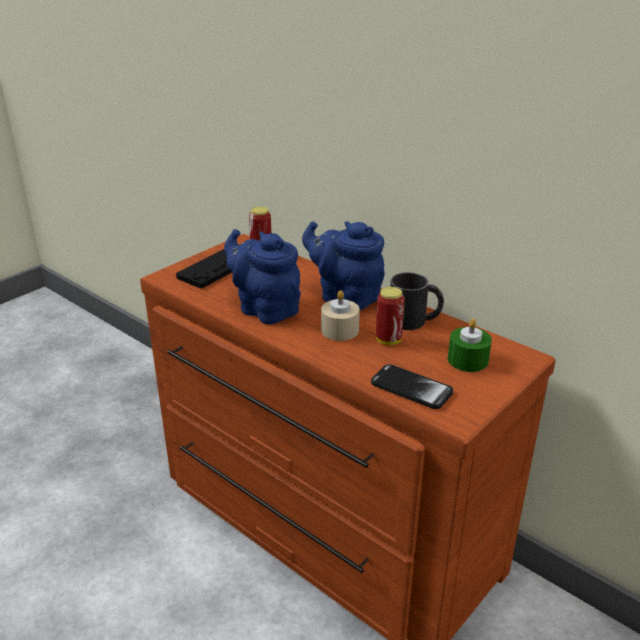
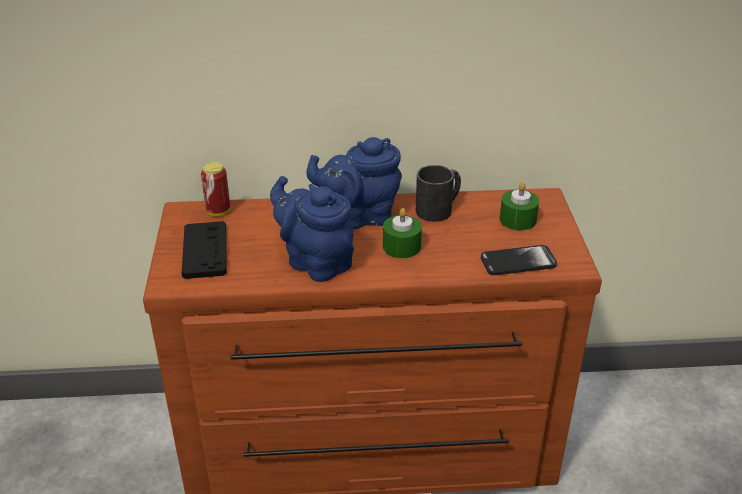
camera: 45 degrees left, 5 degrees up
blue teapot [224,229,301,324] -> blue teapot turned 45 degrees clockwise [270,176,354,282]
beige candle [321,290,360,341] -> green candle [383,208,422,258]
can [376,287,405,345] -> none

